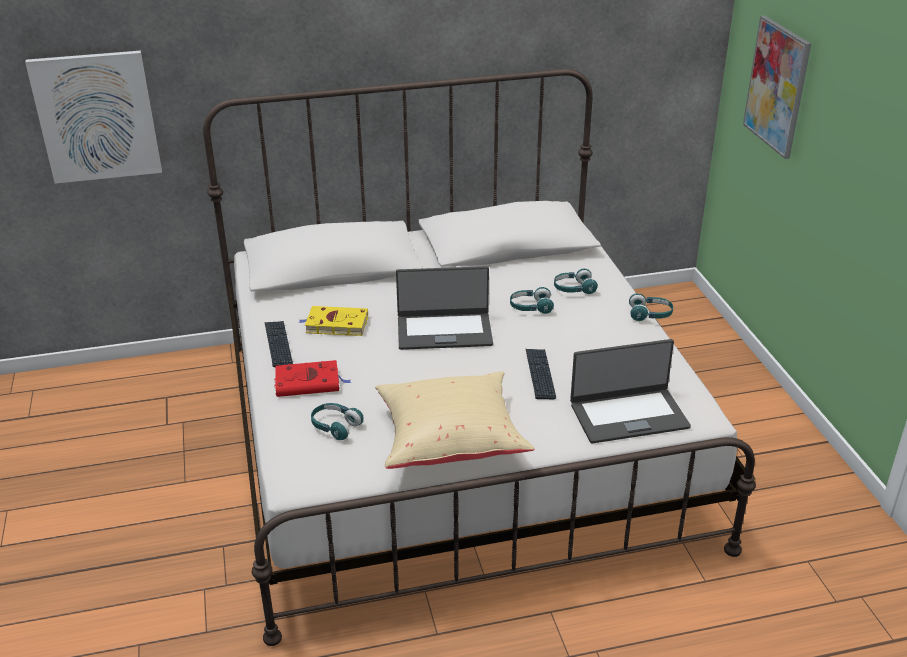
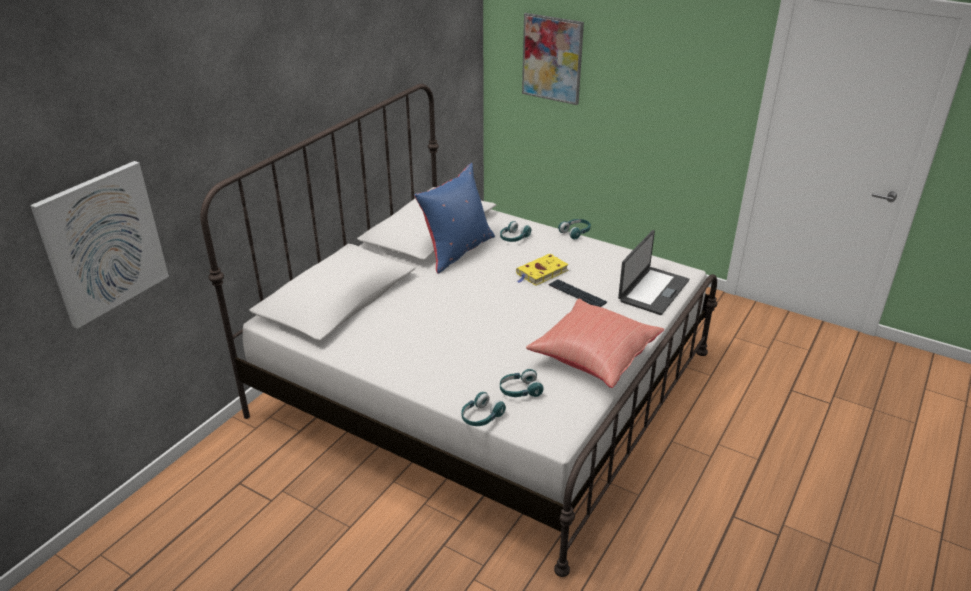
camera: 45 degrees left, 0 degrees up
keyboard [264,321,293,367] -> none
red book [274,360,351,397] -> none
yellow book [298,306,368,336] -> yellow book moved to [516,254,569,286]
beige pillow [375,371,534,469] -> red pillow [526,298,664,388]
laptop [396,266,493,350] -> none
turquoise headphones [510,287,554,314] -> turquoise headphones moved to [461,392,506,426]
none -> blue pillow [414,163,495,274]

